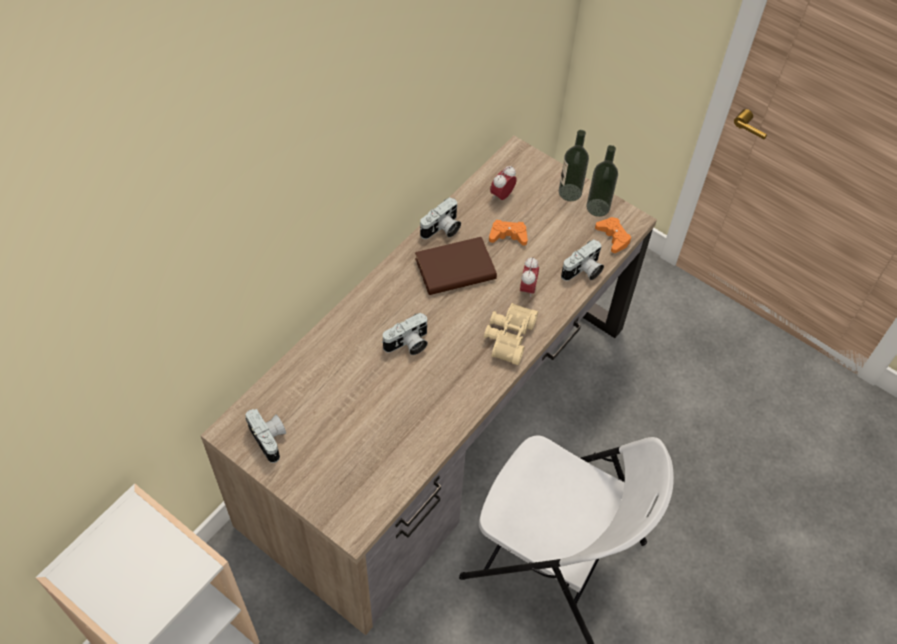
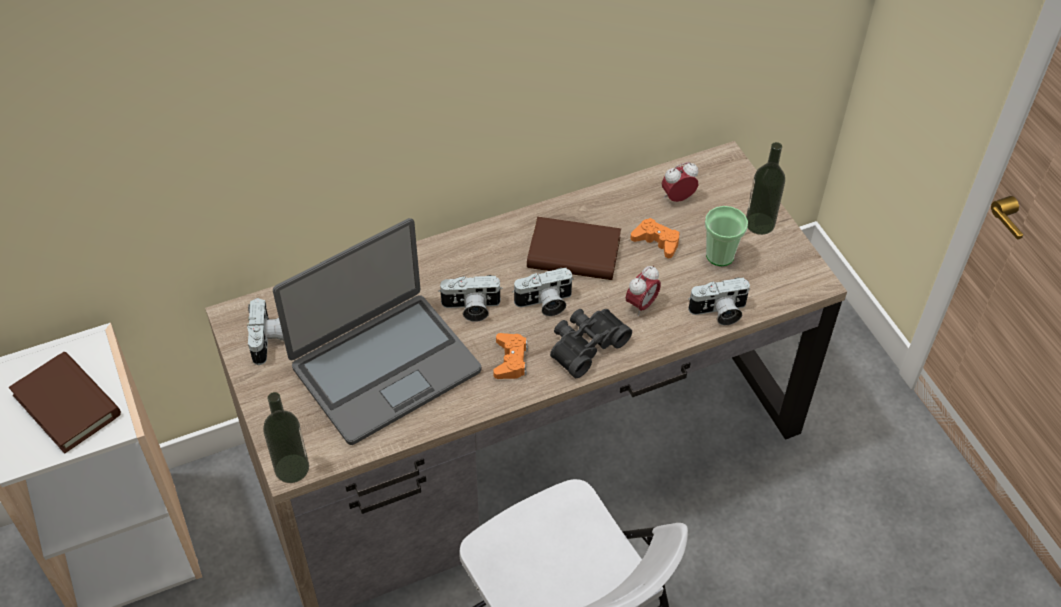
camera: 30 degrees right, 5 degrees down
camera [420,197,461,239] -> camera moved to [512,268,574,316]
beige binoculars [484,303,538,365] -> black binoculars [550,309,632,378]
bottle [586,145,618,217] -> bottle moved to [263,392,309,483]
orange game controller [595,217,631,253] -> orange game controller moved to [493,333,528,379]
none -> brown book [9,352,121,453]
none -> laptop [273,218,481,445]
none -> cup [705,206,748,266]

